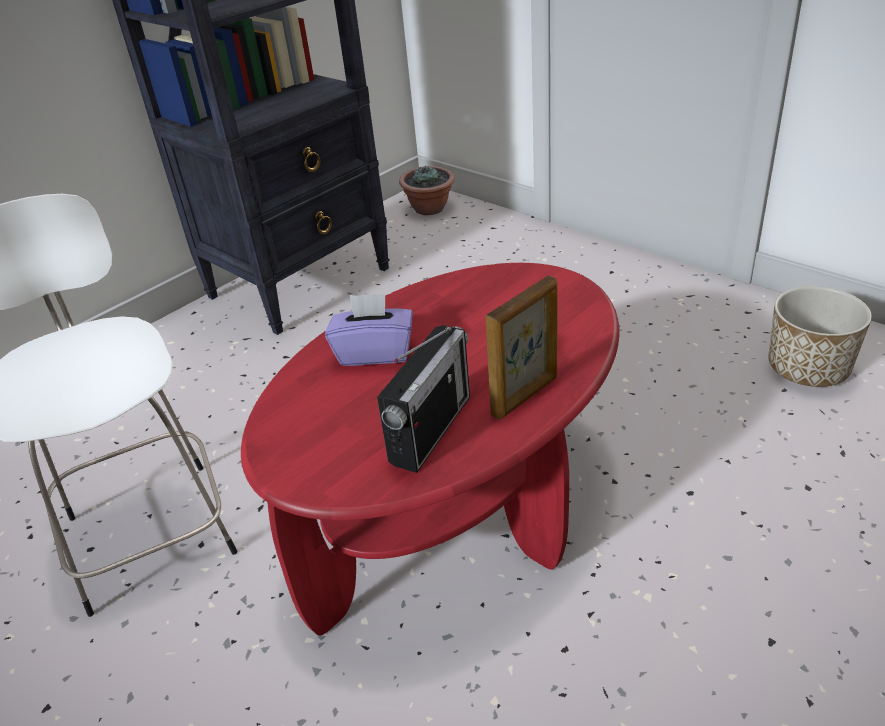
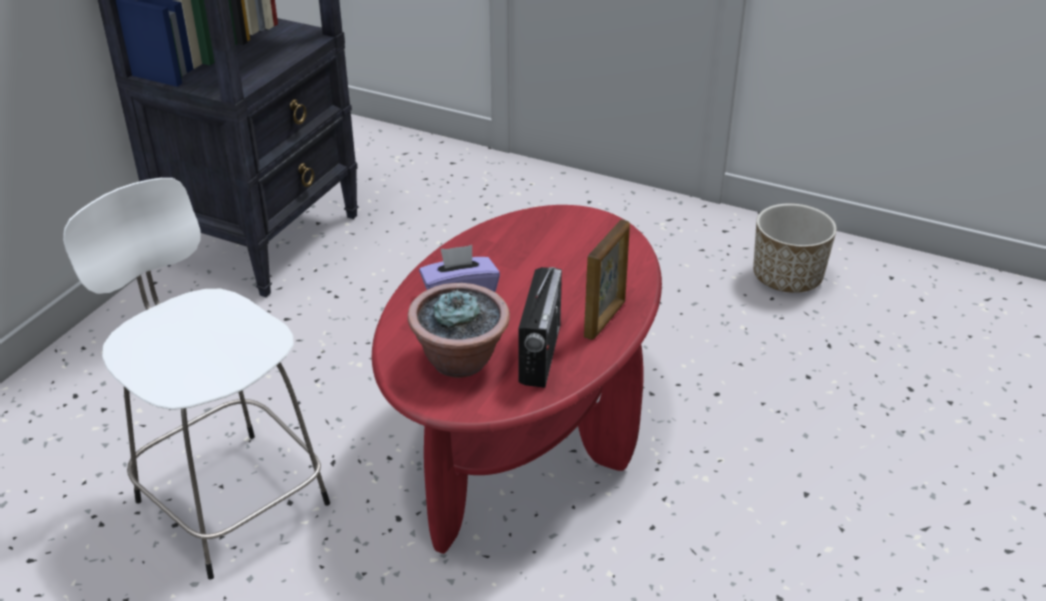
camera: 20 degrees left, 0 degrees up
potted plant [399,165,455,215] -> potted plant moved to [408,283,510,378]

